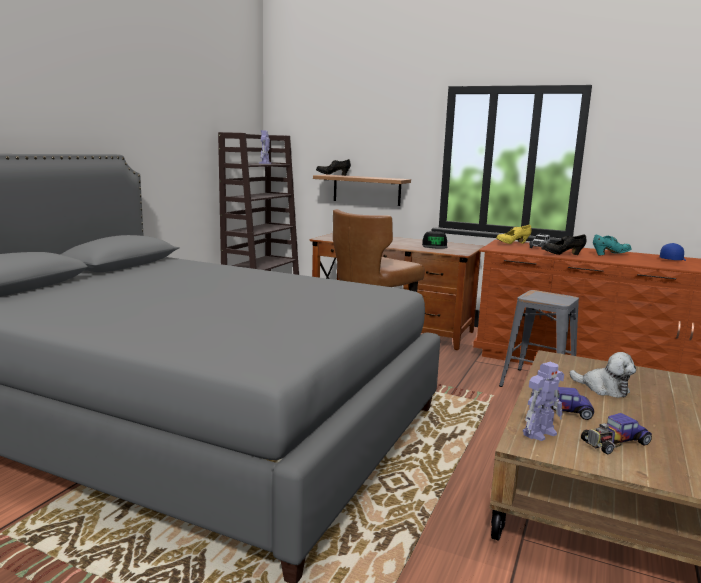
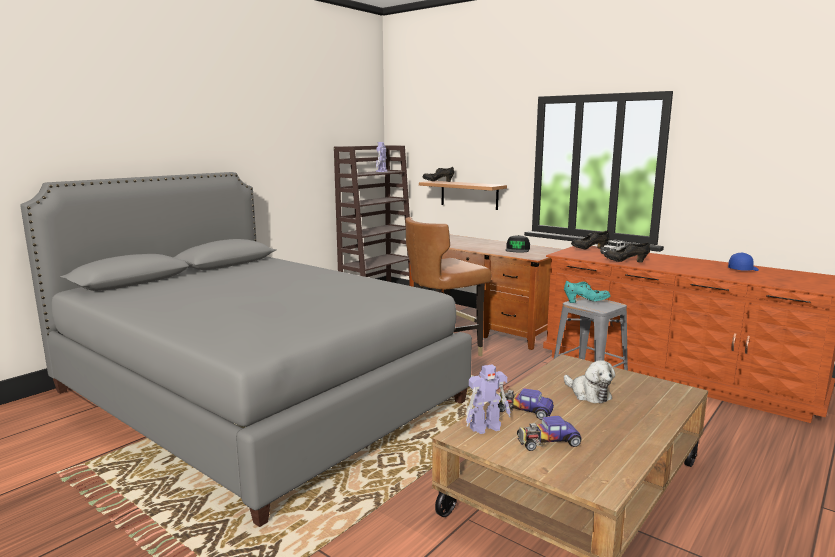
camera: 15 degrees right, 0 degrees up
yellow shoe [496,225,531,244] -> black shoe [571,231,610,249]
turquoise shoe [593,235,632,255] -> turquoise shoe moved to [564,281,610,303]

